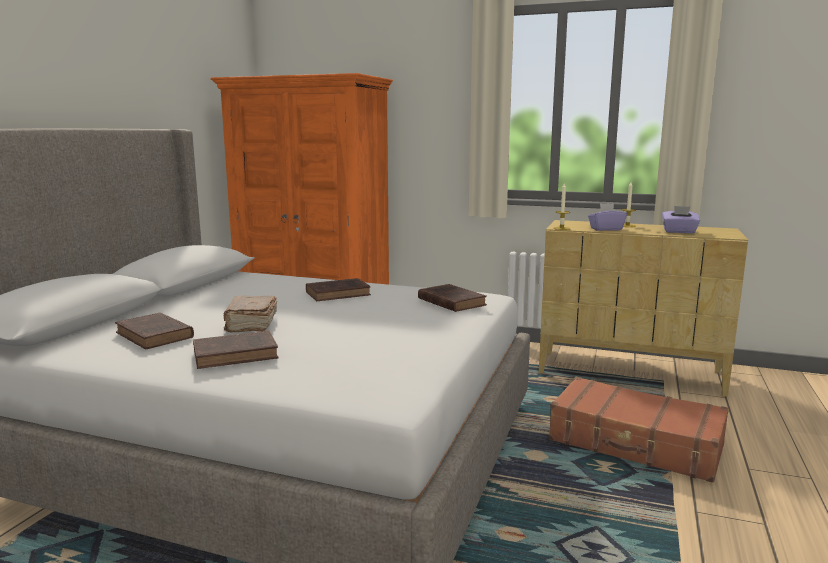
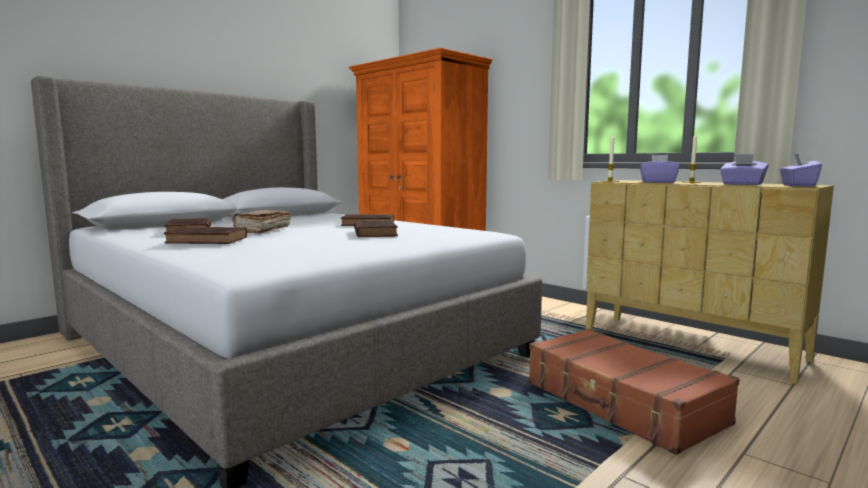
camera: 25 degrees right, 5 degrees down
brown book [418,284,487,312] -> brown book moved to [354,220,398,237]
none -> purple tissue box [780,154,822,186]

